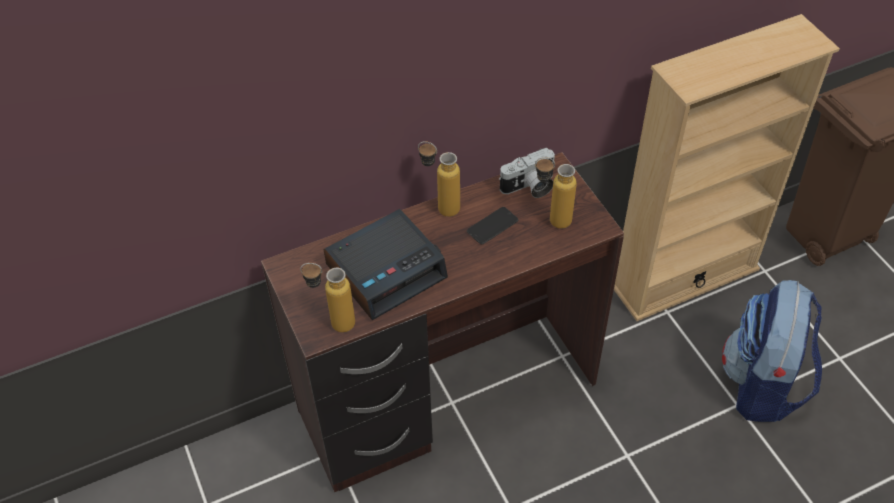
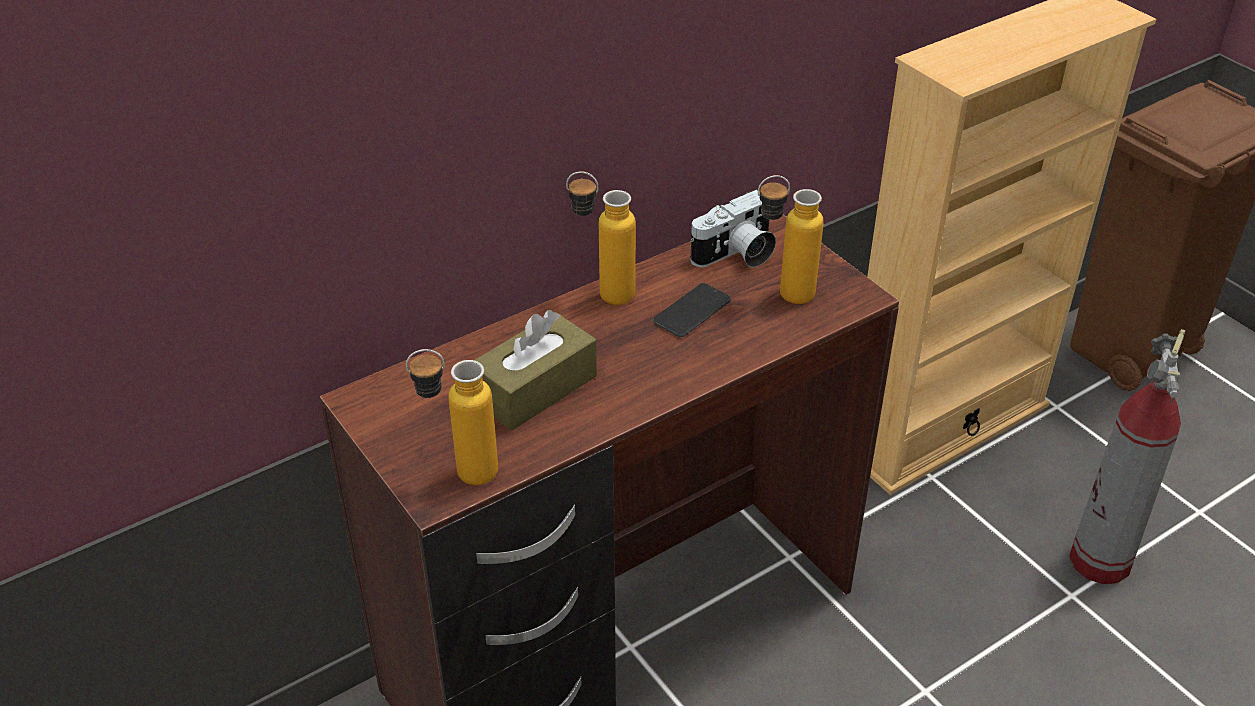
camera: 10 degrees left, 10 degrees down
alarm clock [323,209,448,320] -> brown tissue box [474,310,597,430]
backpack [722,280,822,422] -> fire extinguisher [1069,329,1185,584]

